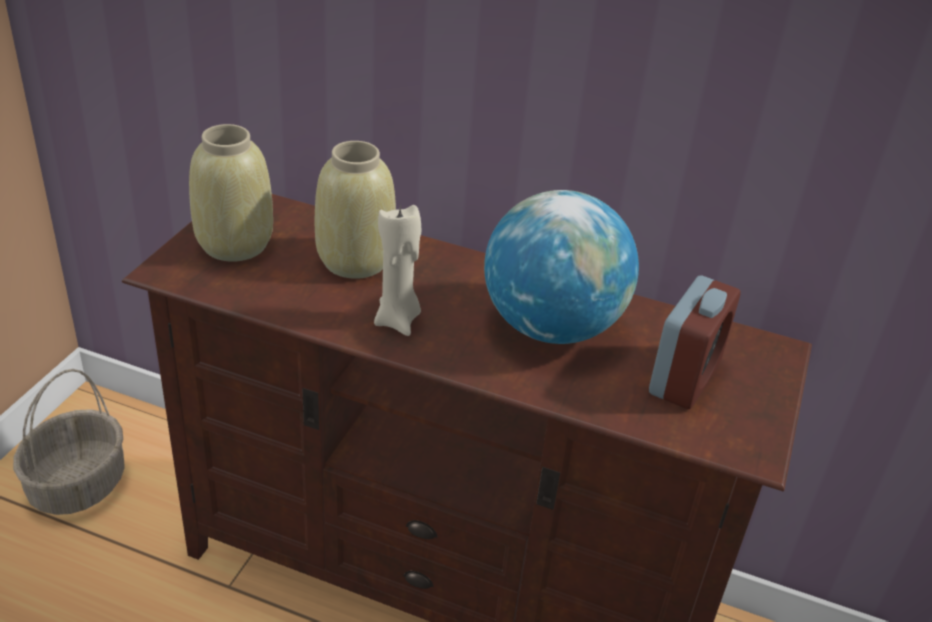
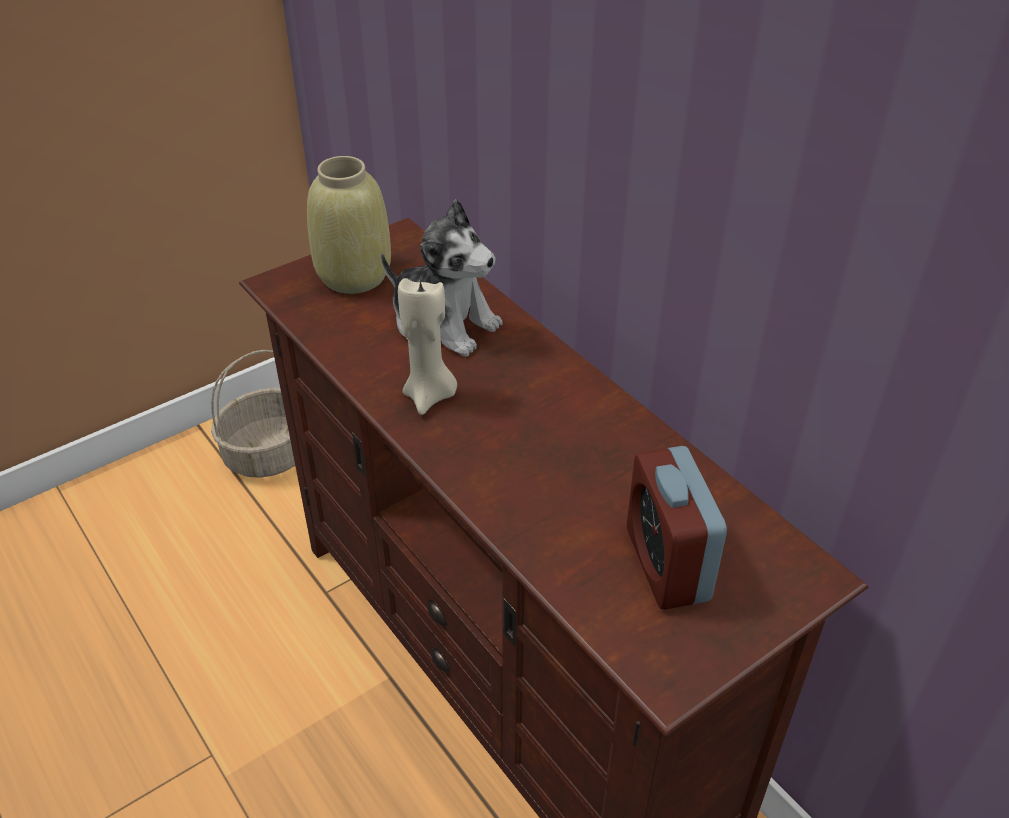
camera: 35 degrees right, 5 degrees up
beige vase [315,141,396,279] -> plush toy [381,199,502,357]
globe [484,190,639,344] -> none
alarm clock [649,276,741,409] -> alarm clock turned 105 degrees clockwise [627,446,727,610]

